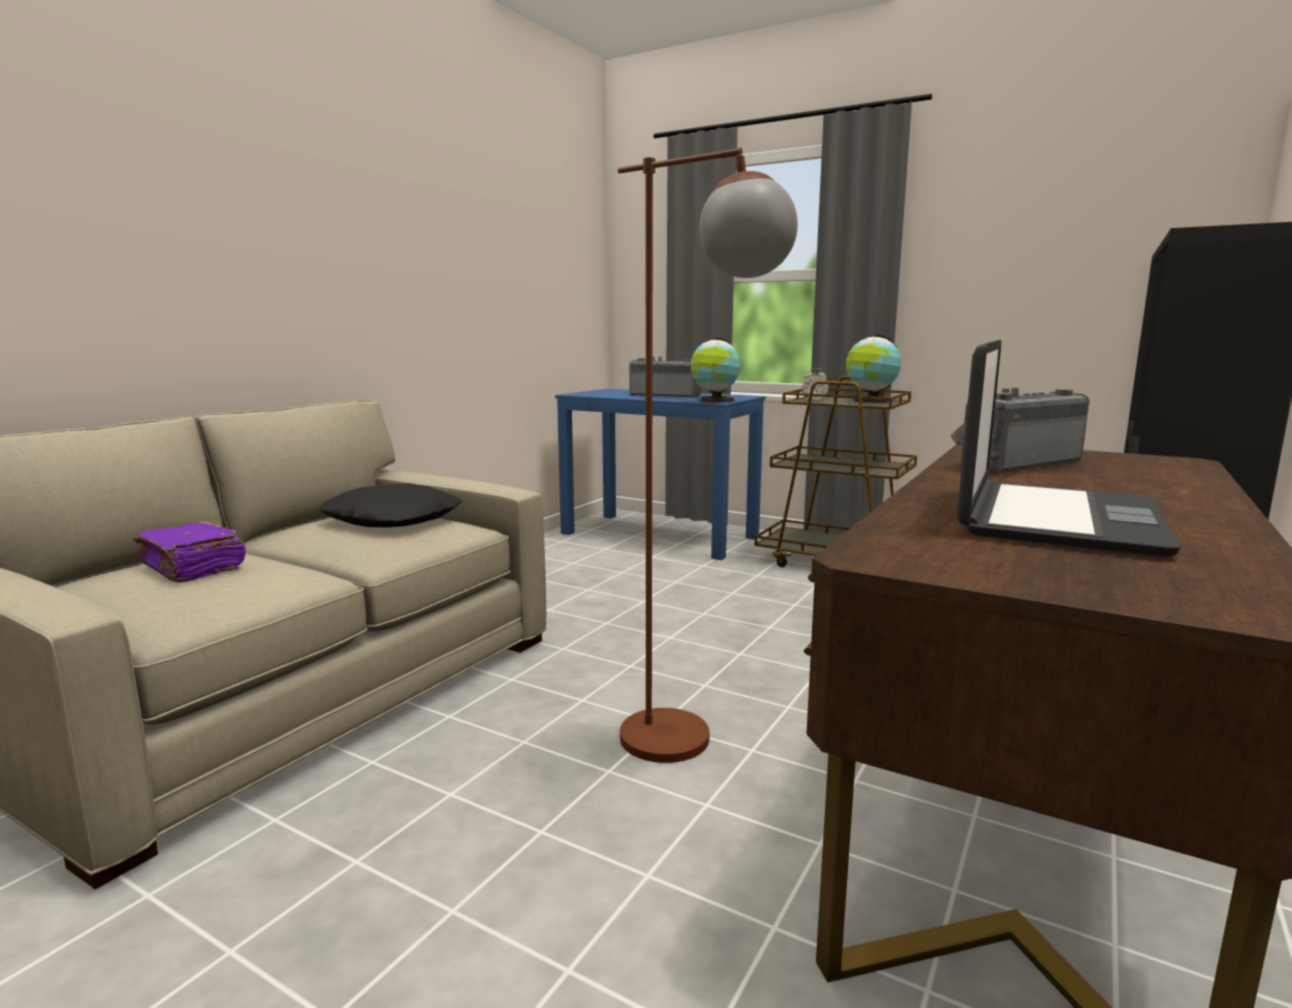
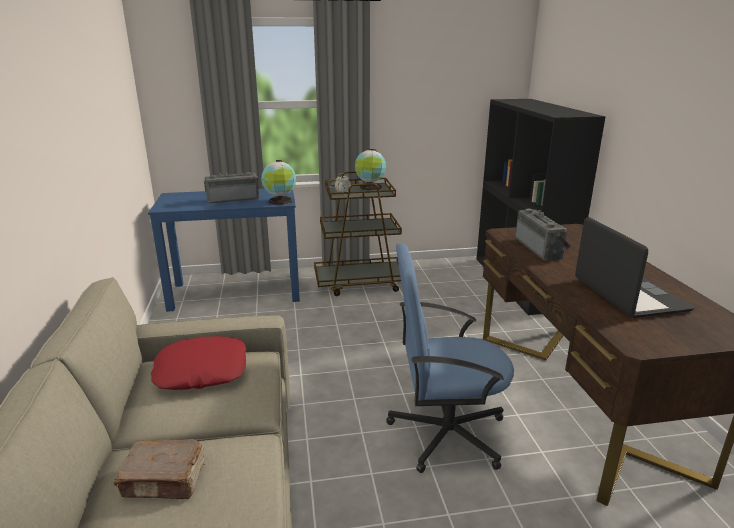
camera: 40 degrees left, 10 degrees up
purple book [134,521,246,583] -> brown book [114,439,205,499]
black pillow [320,483,462,527] -> red pillow [151,336,246,390]
brown floor lamp [618,148,798,763] -> blue office chair [386,243,514,473]
radio [951,388,1089,474] -> radio turned 150 degrees clockwise [515,209,571,261]

